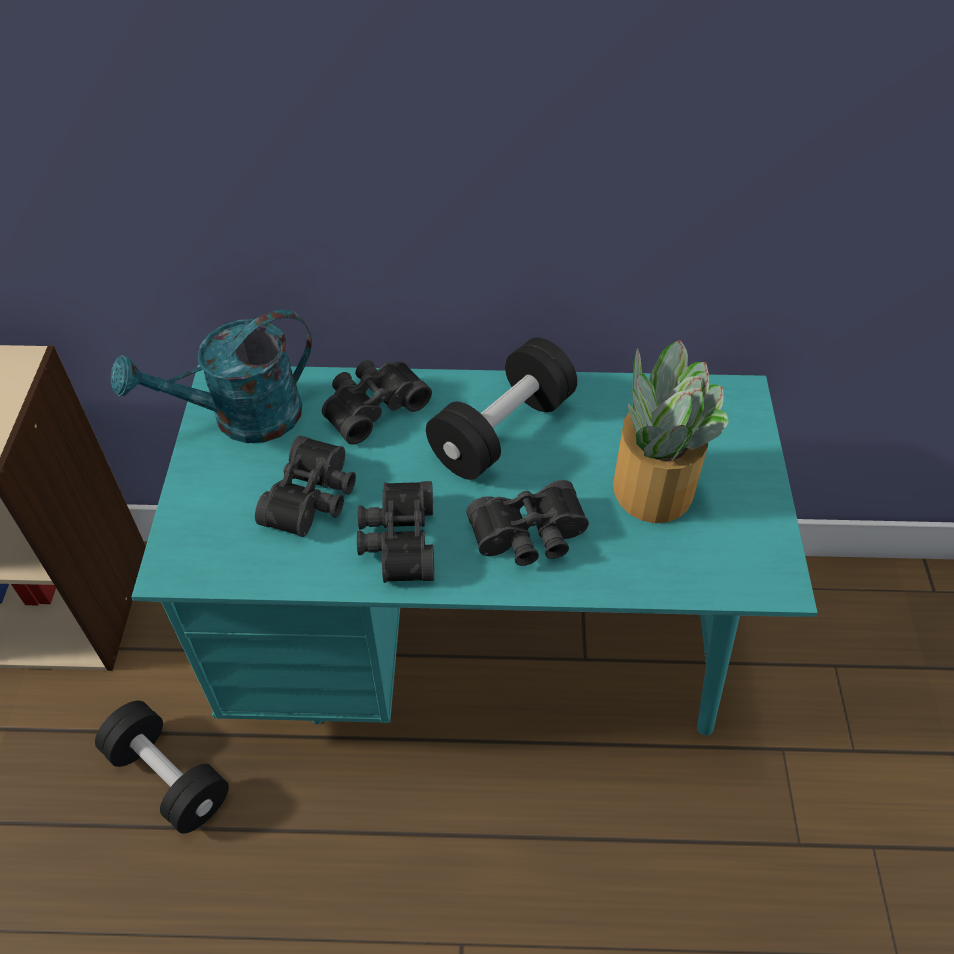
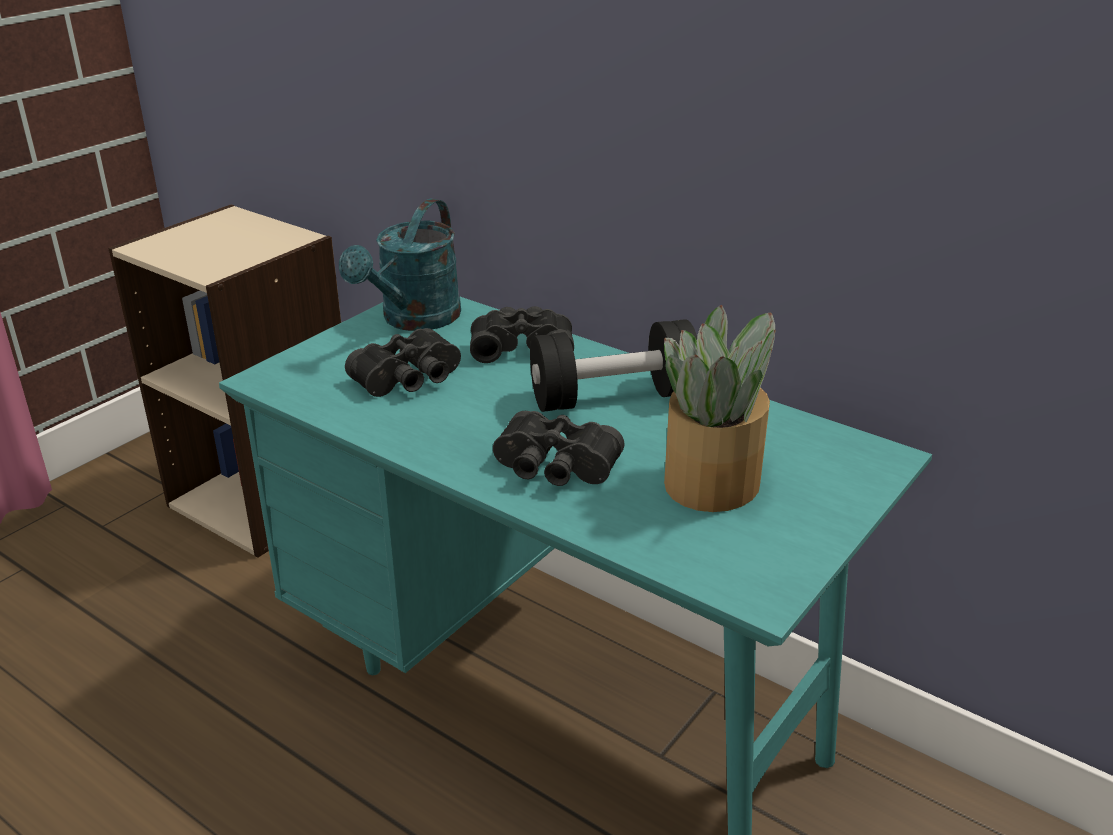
camera: 35 degrees right, 20 degrees down
black dumbbell [95,701,229,834] -> none
turquoise watering can [110,310,312,443] -> turquoise watering can turned 75 degrees counterclockwise [339,198,461,331]
black binoculars [357,481,434,583] -> none

